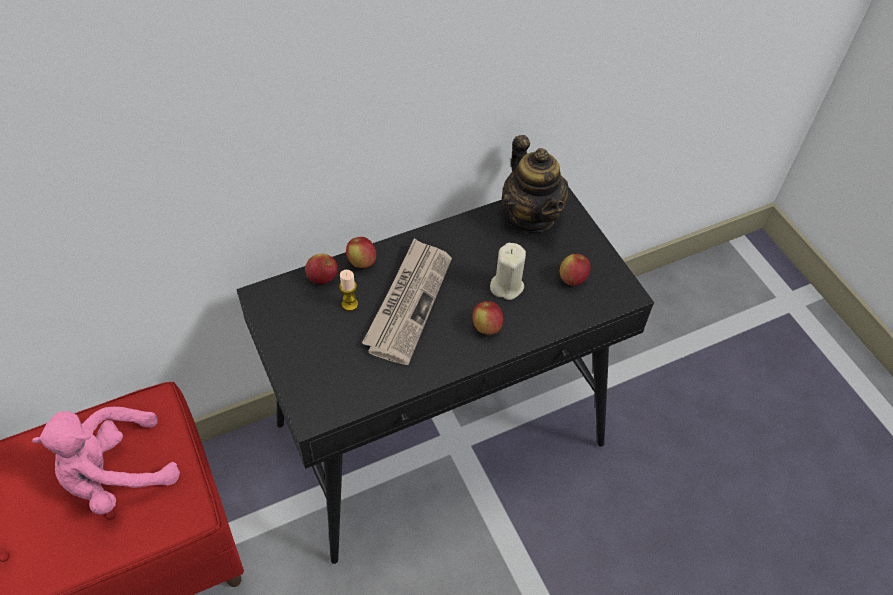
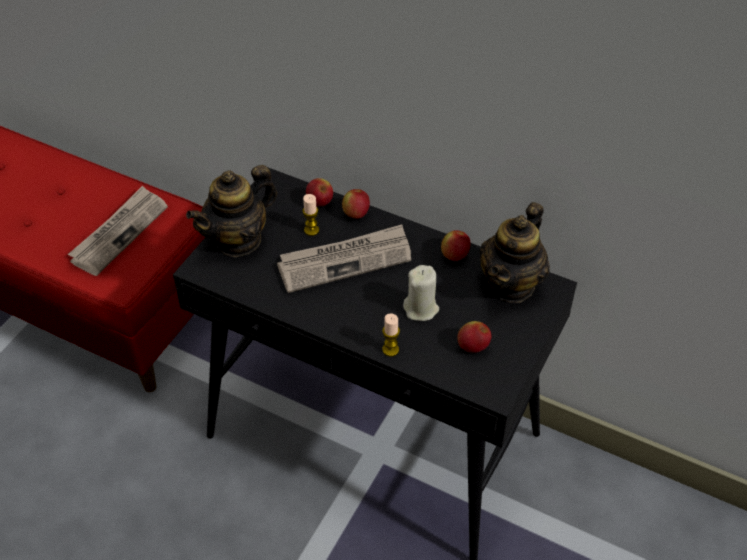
camera: 55 degrees right, 5 degrees down
pink plush toy [32,407,180,515] -> newspaper [68,186,168,276]
apple [472,301,503,335] -> apple moved to [441,230,470,261]
none -> teapot [186,165,277,257]
none -> candle [382,313,400,356]

